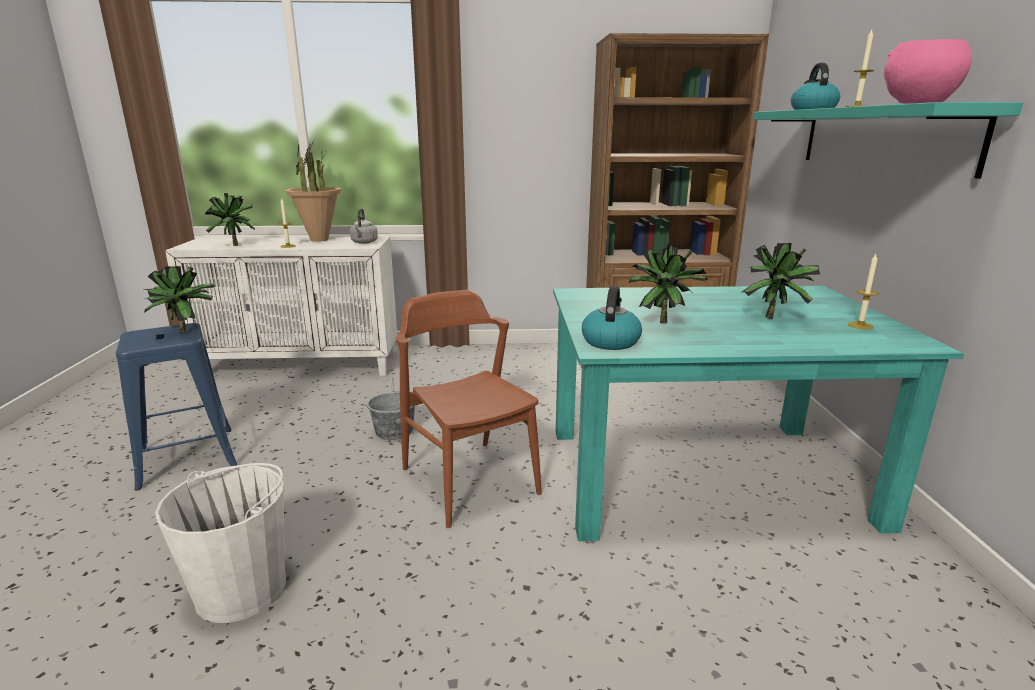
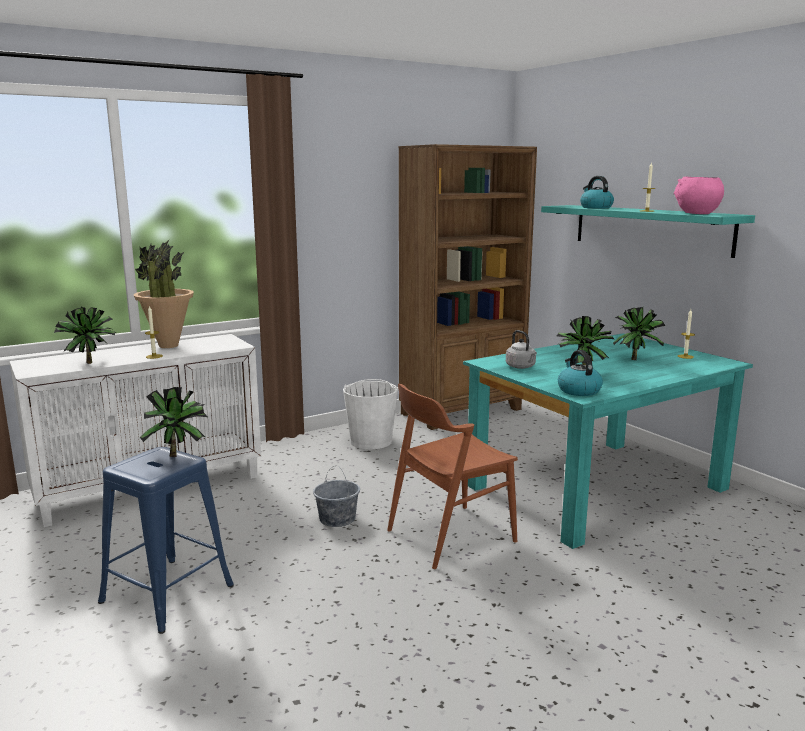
camera: 30 degrees left, 5 degrees down
white bucket [155,463,286,623] -> white bucket moved to [343,379,398,449]
grey kettle [350,208,378,244] -> grey kettle moved to [506,330,537,369]
brown chair [396,290,542,528] -> brown chair turned 60 degrees counterclockwise [387,384,518,569]

